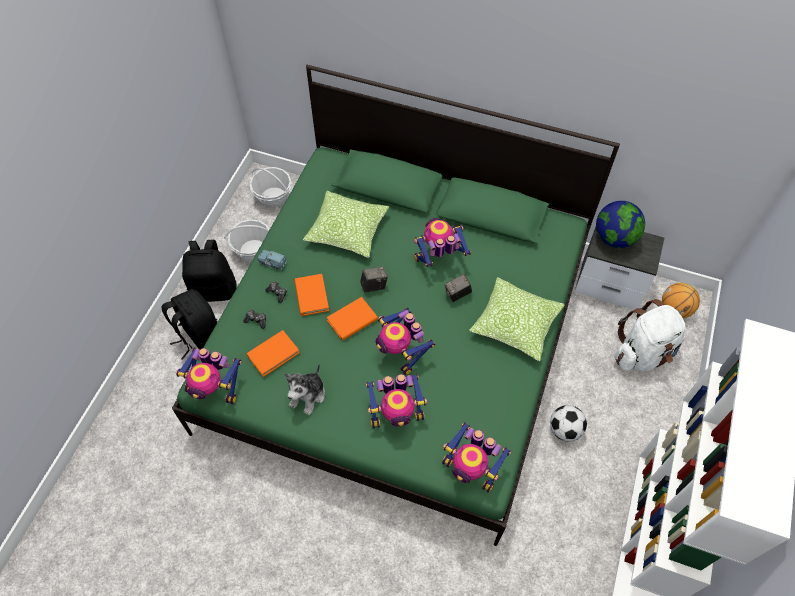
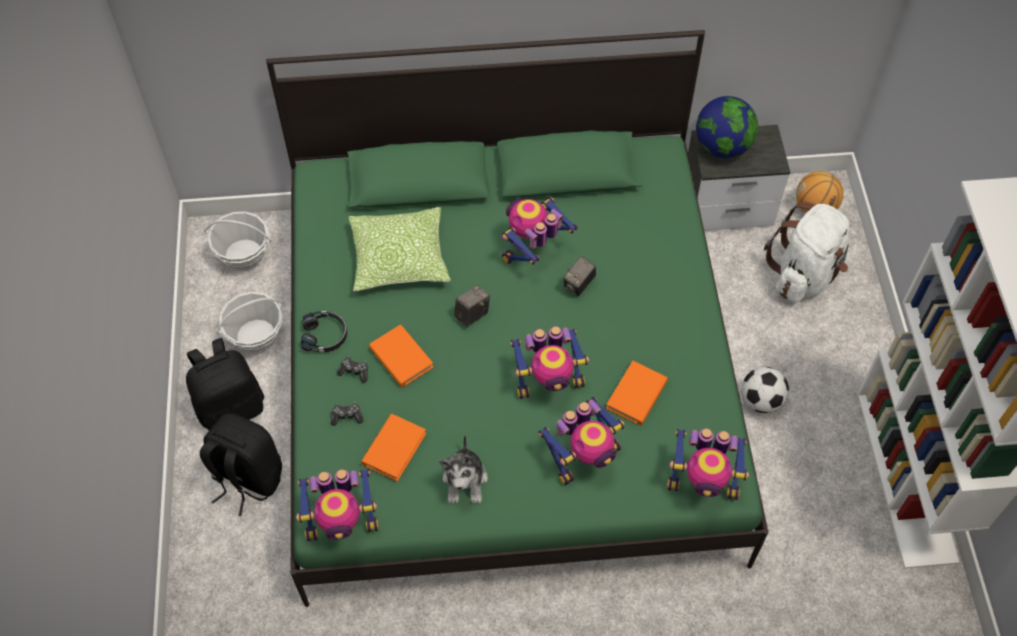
camera: 25 degrees left, 0 degrees up
blue toy car [258,249,287,271] -> black headphones [300,311,347,352]
orange book [326,297,378,341] -> orange book moved to [606,361,668,426]
toy robot [375,308,435,375] -> toy robot turned 45 degrees counterclockwise [510,326,589,399]
pillow [469,277,565,361] -> none

